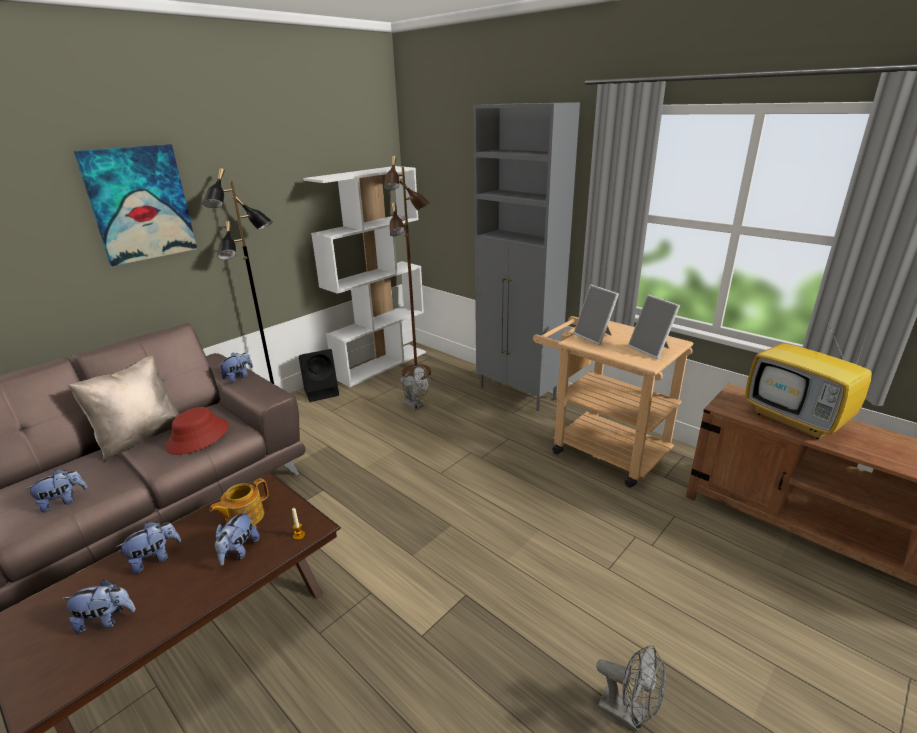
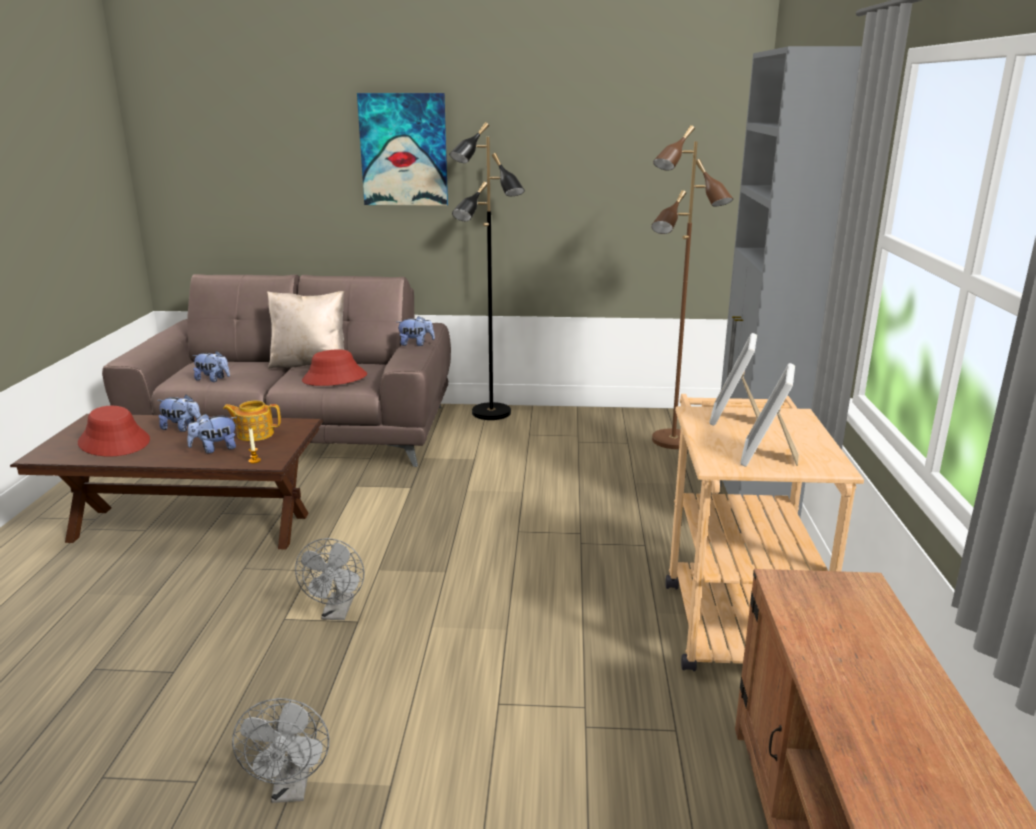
camera: 50 degrees right, 5 degrees down
plush toy [62,579,136,633] -> red hat [78,406,150,456]
black speaker [298,349,339,402] -> none
white bookcase [303,166,426,387] -> none
grey fan [400,366,430,410] -> grey fan moved to [295,538,365,620]
television [745,316,872,439] -> none

